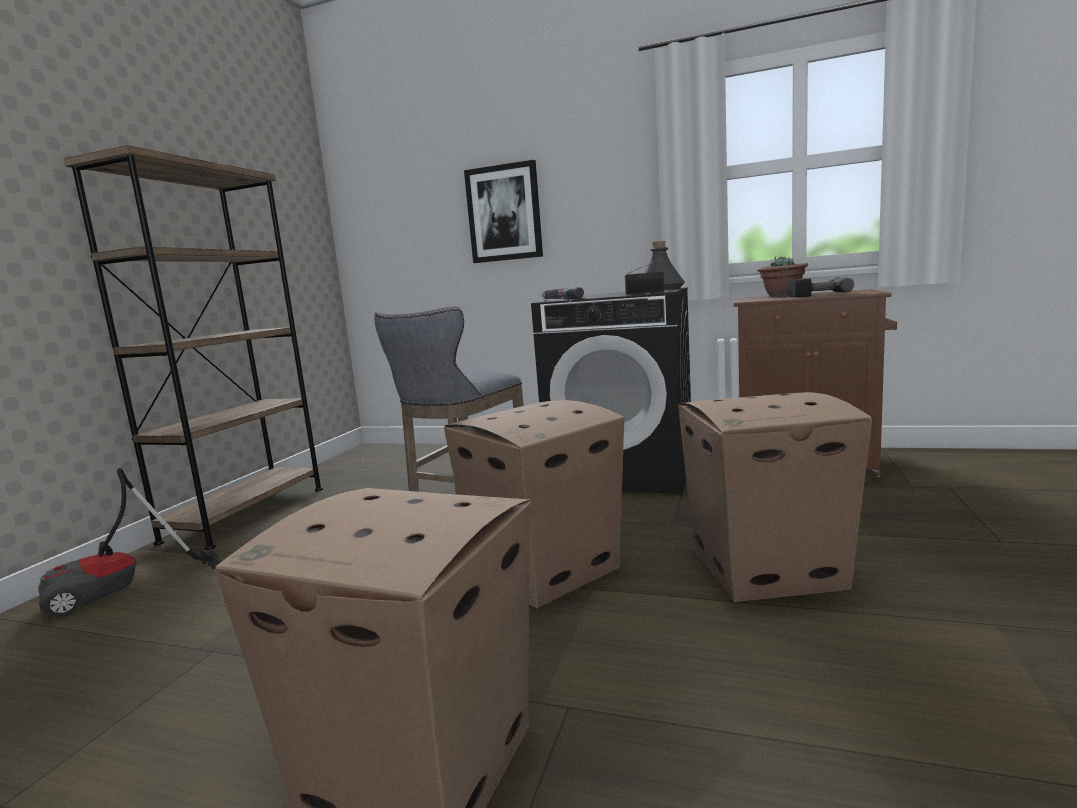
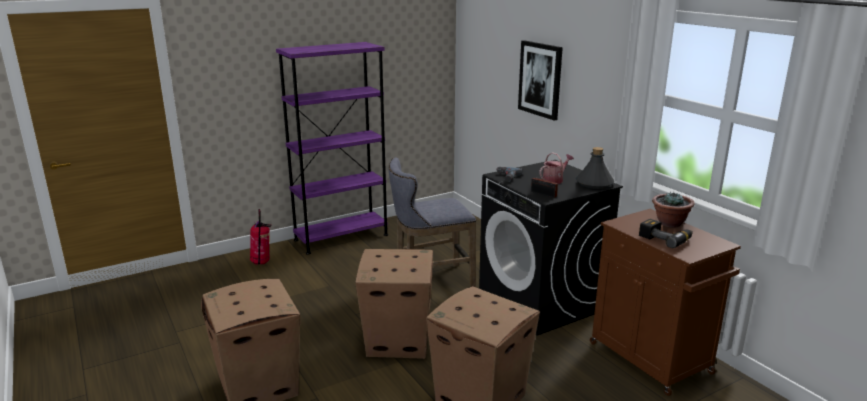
camera: 40 degrees right, 10 degrees up
vacuum cleaner [38,468,222,618] -> fire extinguisher [250,209,272,265]
brown bookcase [64,145,323,550] -> purple bookcase [276,42,388,255]
none -> watering can [539,152,574,184]

